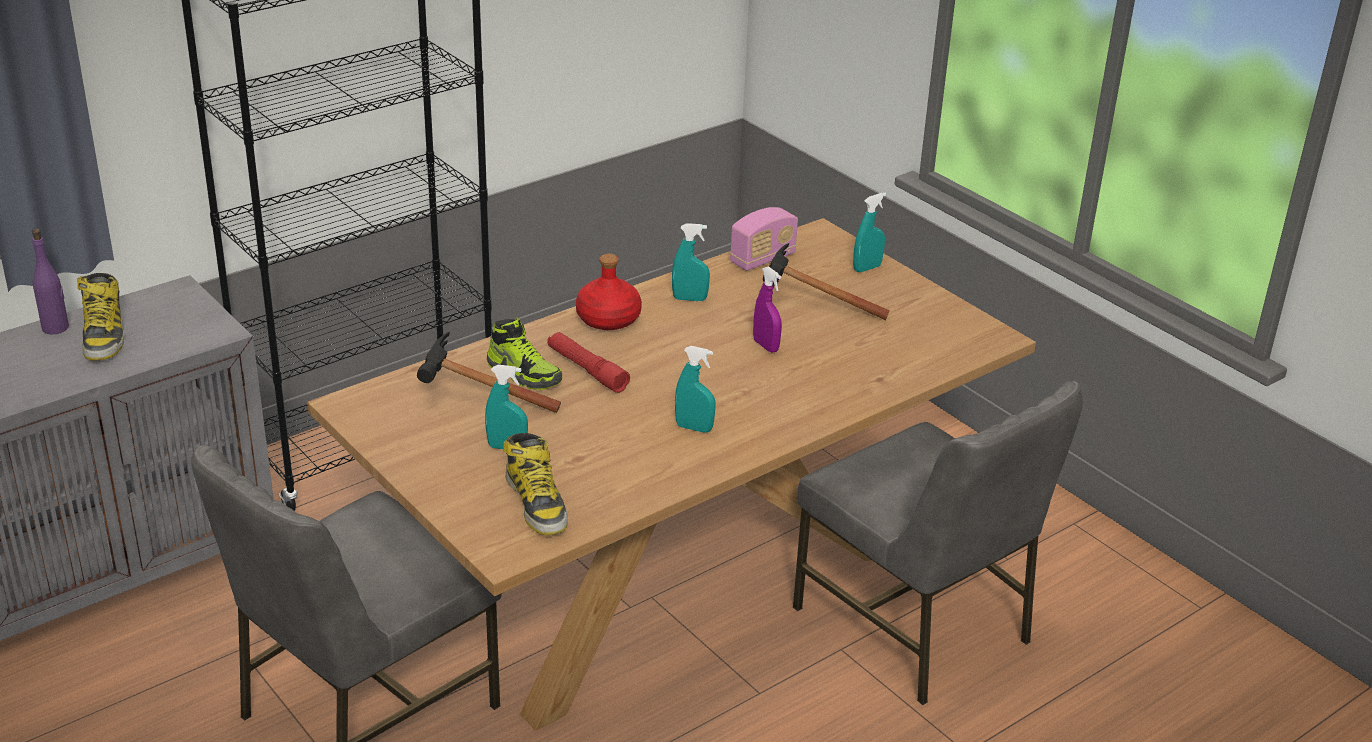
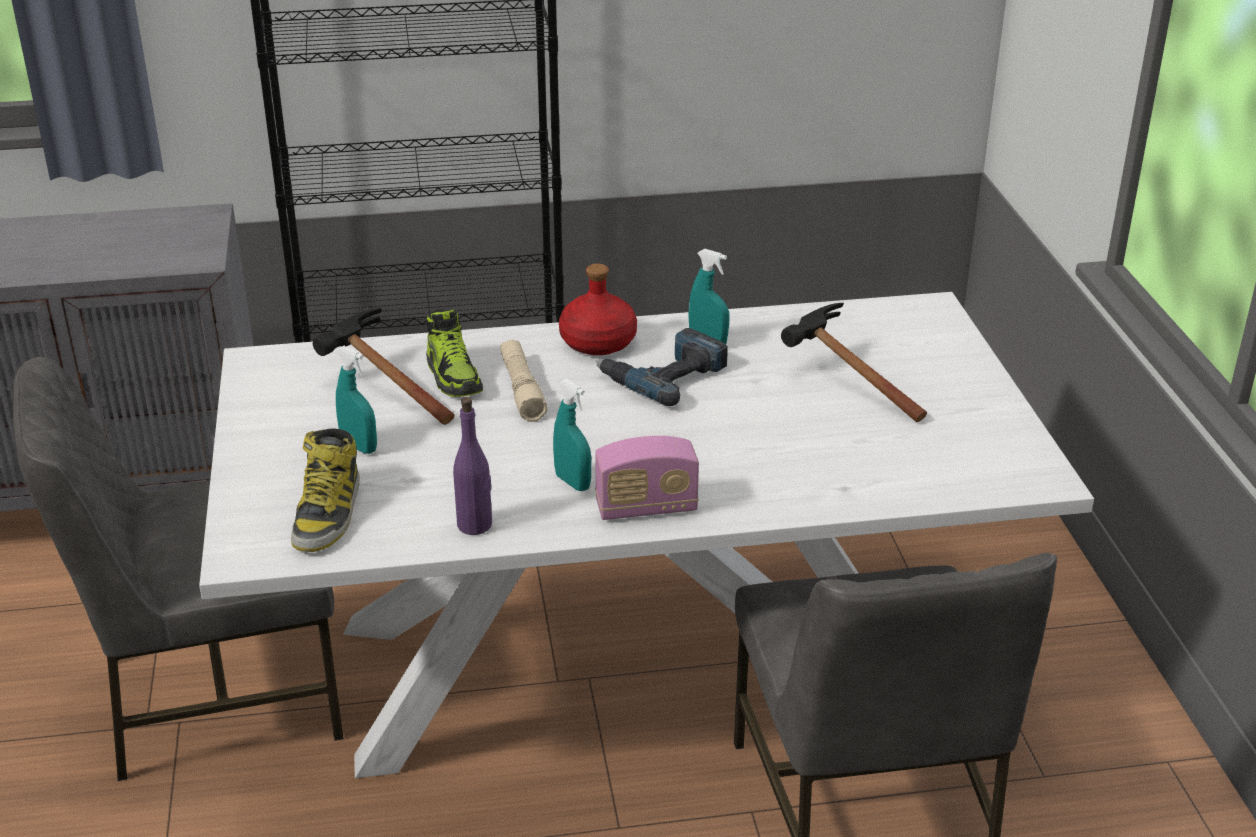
camera: 30 degrees right, 0 degrees up
purple bottle [32,228,69,334] -> purple bottle moved to [453,397,492,535]
boot [77,273,124,361] -> none
brown dining table [307,218,1036,731] -> white dining table [199,292,1094,778]
red flashlight [547,332,630,393] -> beige flashlight [500,340,548,422]
radio [730,207,798,271] -> radio moved to [595,436,699,520]
purple spray bottle [753,266,782,353] -> none
turquoise spray bottle [853,193,886,272] -> none
none -> power drill [596,328,728,406]

